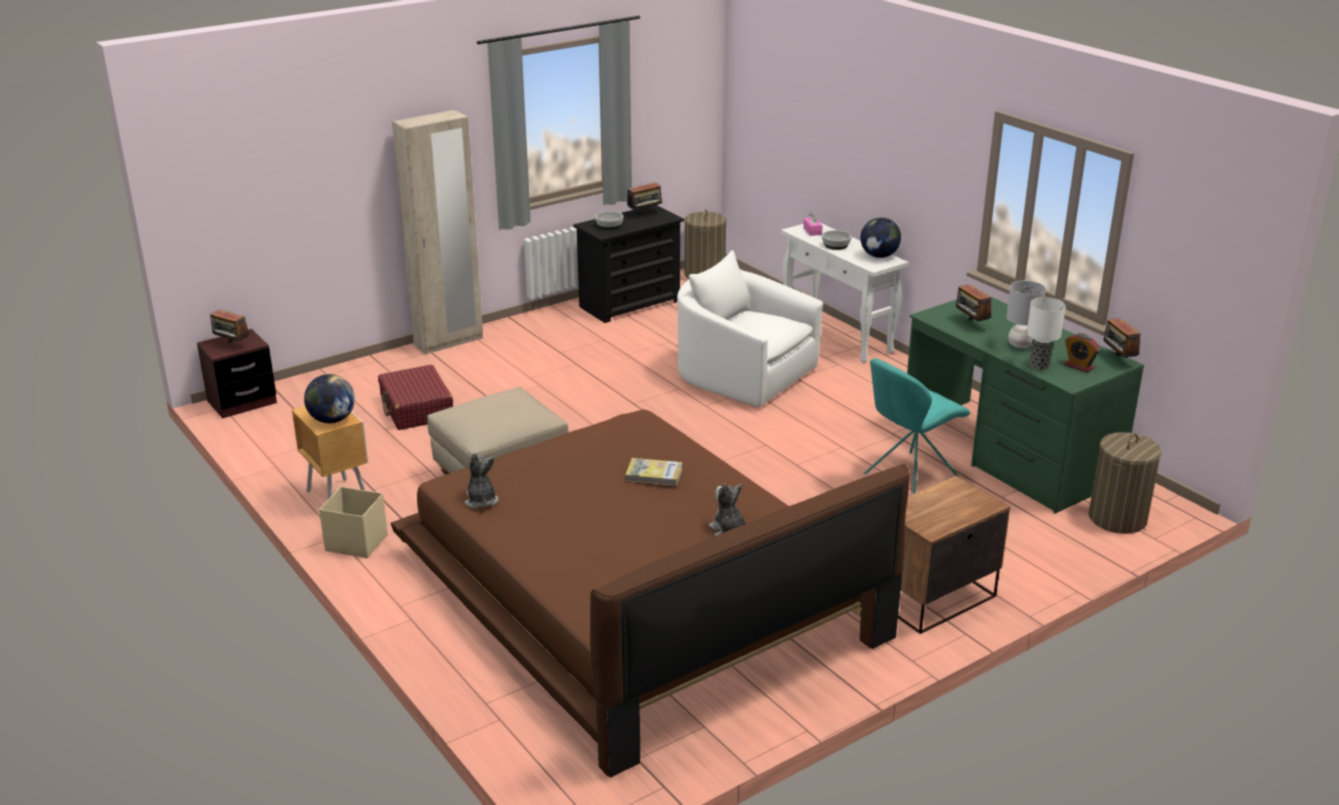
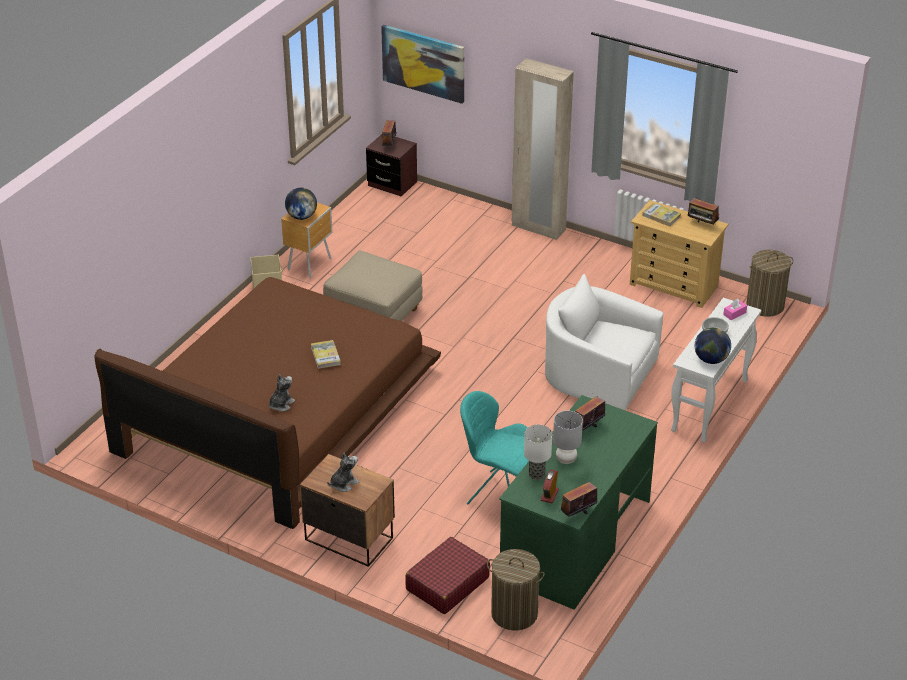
camera: 65 degrees right, 10 degrees up
red suitcase [378,365,453,430] -> red suitcase moved to [405,537,490,614]
plush toy [465,453,498,508] -> plush toy moved to [327,453,359,492]
black dresser [573,205,684,323] -> beige dresser [630,200,728,308]
bowl [595,211,623,230] -> book [642,203,681,227]
white armchair [677,250,823,407] -> white armchair turned 75 degrees counterclockwise [545,274,664,410]
none -> picture [381,25,464,104]

